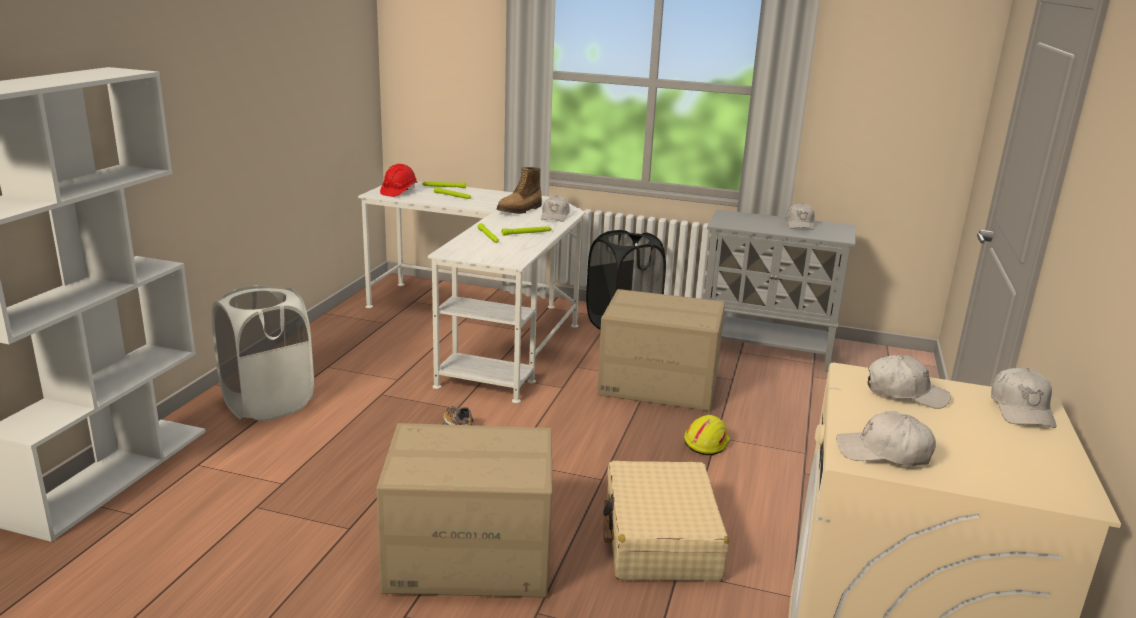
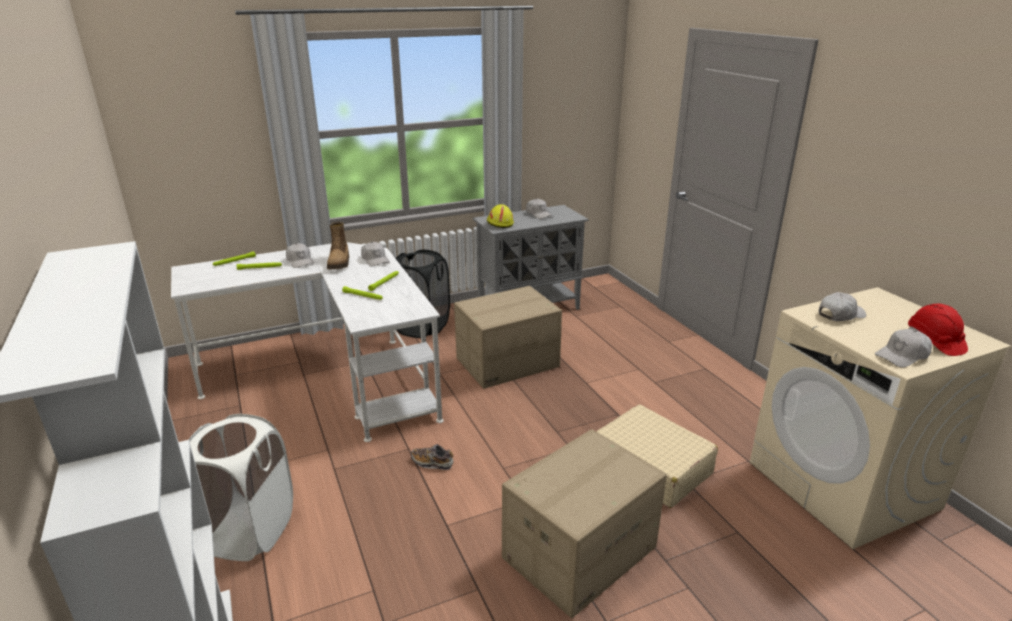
camera: 40 degrees left, 5 degrees up
red hard hat [380,164,417,197] -> red hard hat moved to [908,304,968,356]
yellow hard hat [684,415,730,456] -> yellow hard hat moved to [487,204,514,228]
white cap [991,368,1056,428] -> white cap moved to [286,243,314,268]

